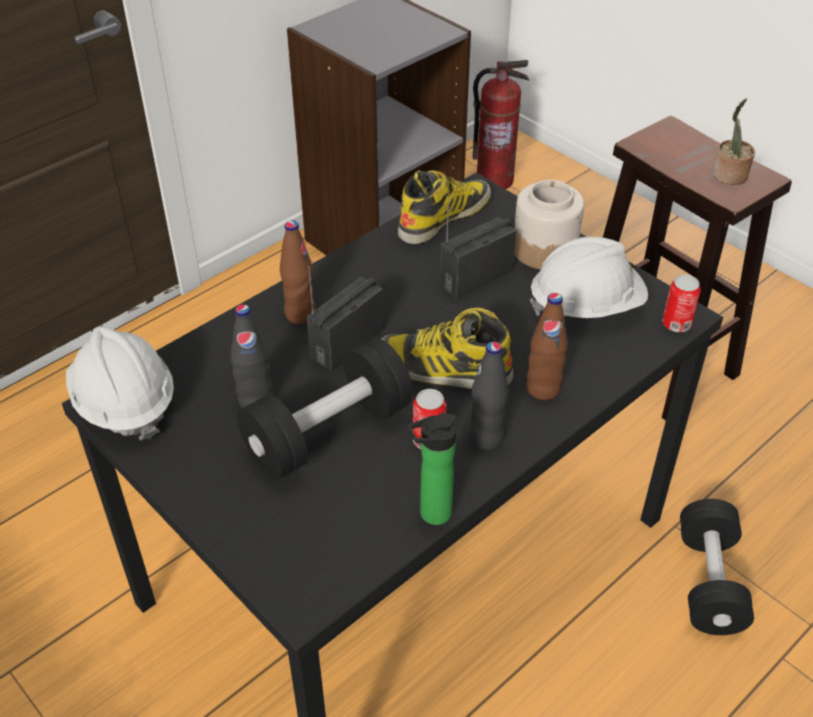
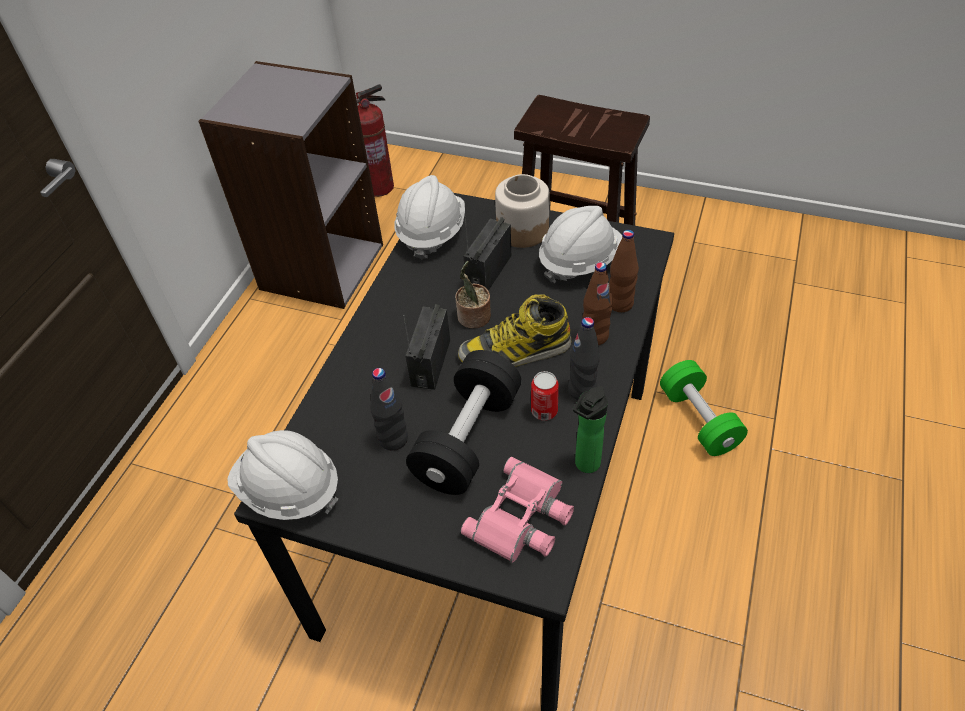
camera: 25 degrees left, 5 degrees up
brown bottle [280,220,316,324] -> brown bottle moved to [609,230,639,312]
boot [398,170,491,244] -> white hard hat [394,175,465,260]
can [662,275,701,332] -> none
black dumbbell [680,499,754,635] -> green dumbbell [660,360,748,456]
potted plant [713,98,755,185] -> potted plant moved to [455,261,491,329]
none -> pink binoculars [461,457,574,563]

